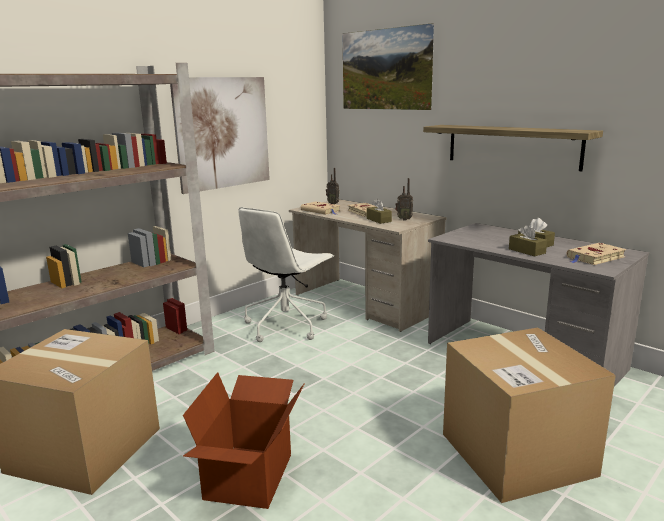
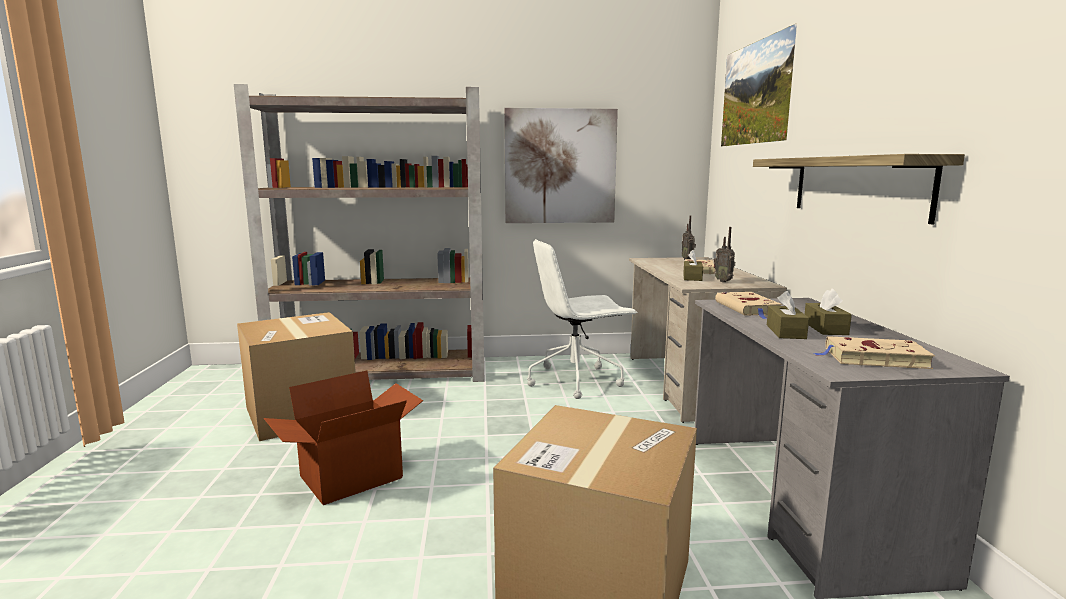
camera: 40 degrees right, 5 degrees down
beige book [300,201,340,215] -> beige book moved to [715,292,782,319]

